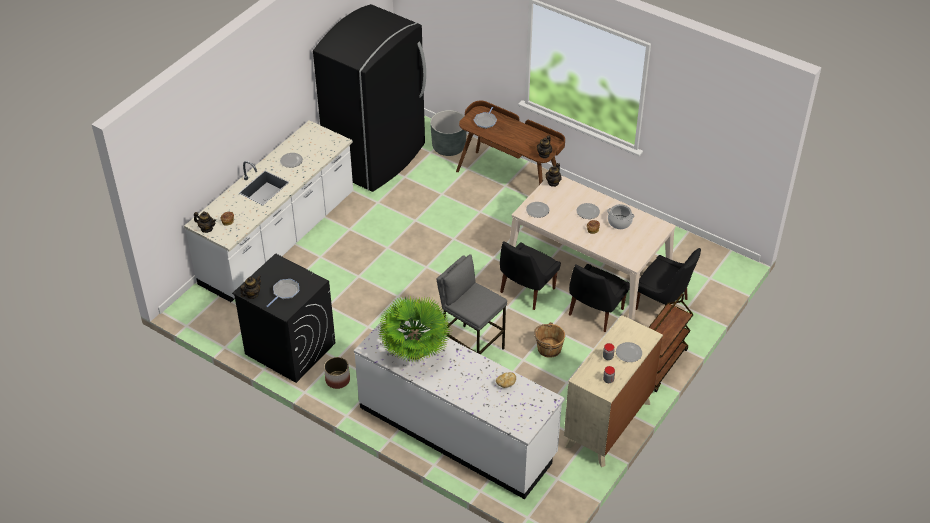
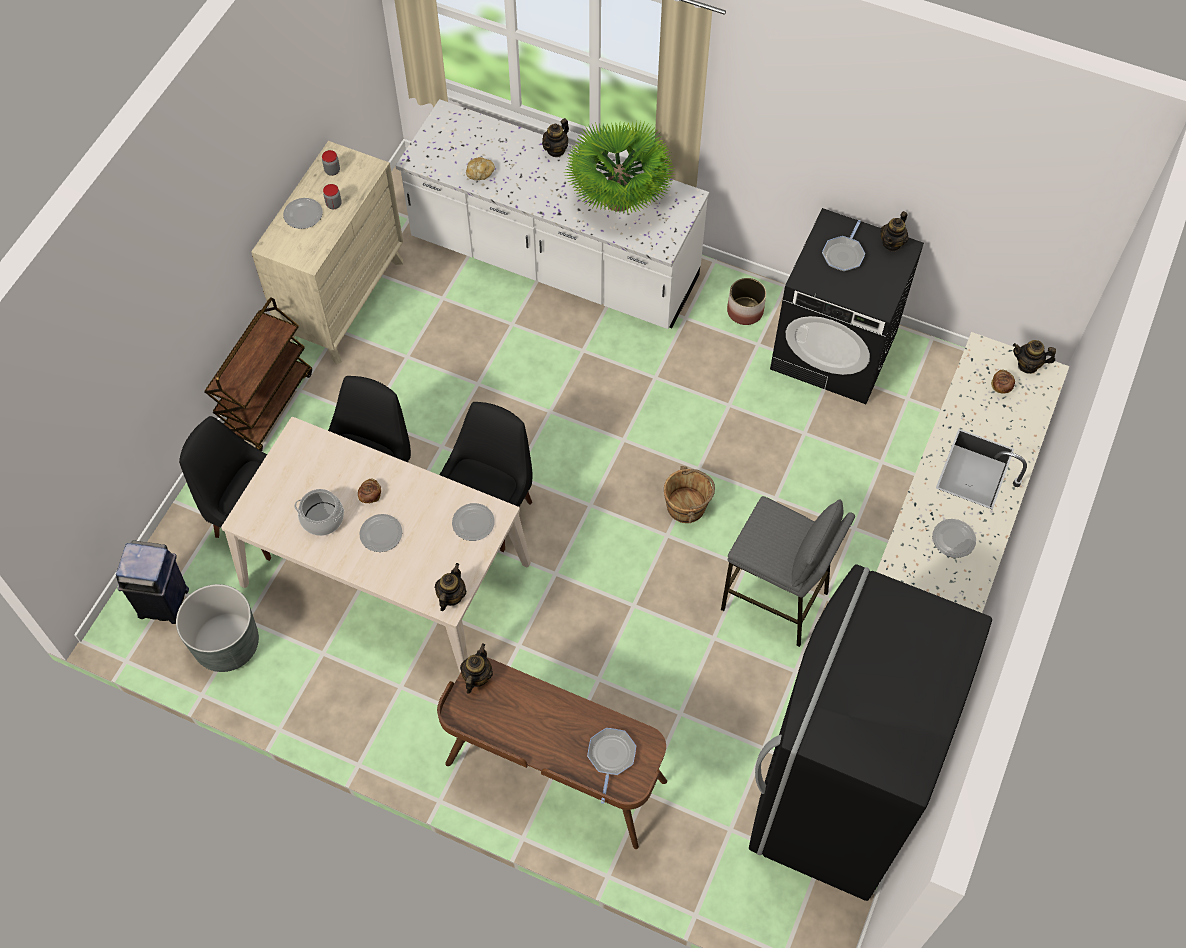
camera: 170 degrees right, 15 degrees up
grey planter [430,110,467,156] -> grey planter moved to [176,584,259,672]
grey stool [437,254,507,354] -> grey stool moved to [721,496,855,647]
brown bucket [534,322,565,358] -> brown bucket moved to [664,466,715,523]
none -> blue trash can [116,540,189,624]
none -> teapot [542,118,569,157]

